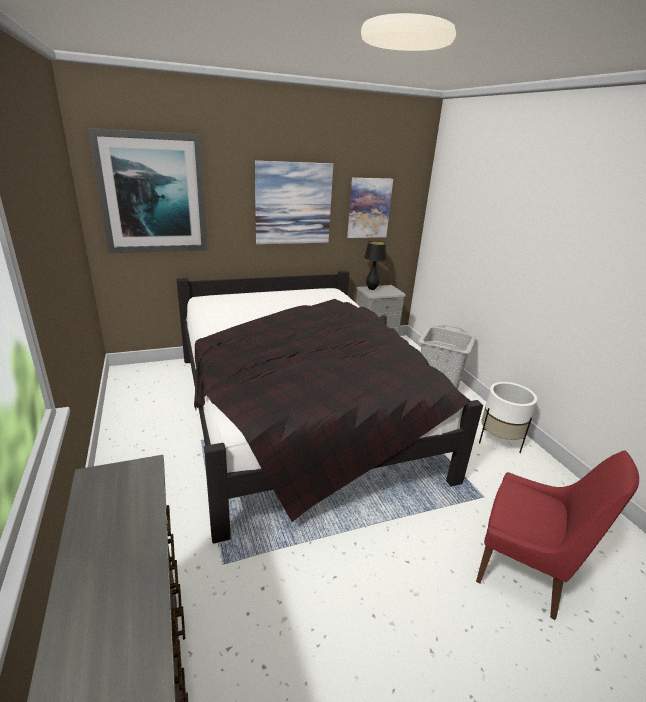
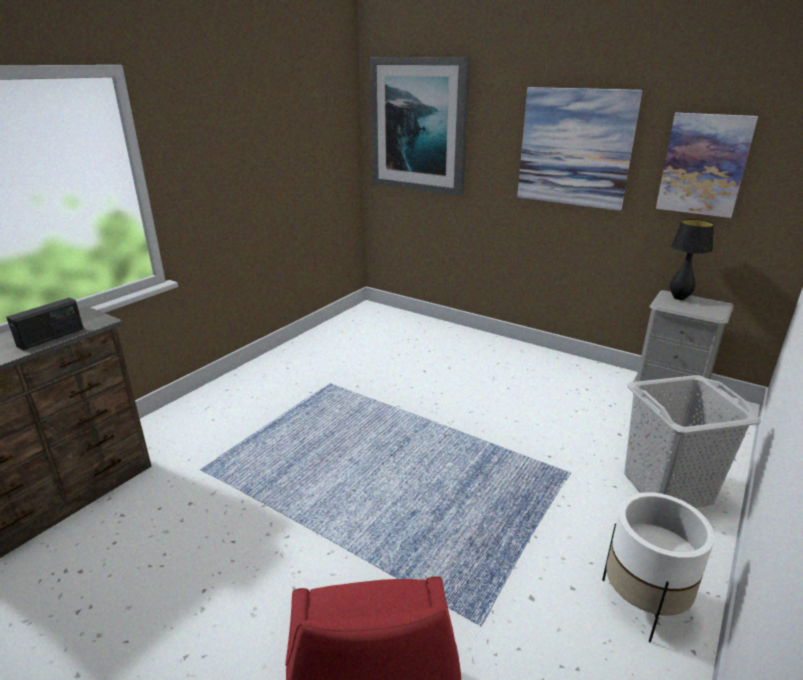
camera: 55 degrees right, 0 degrees up
black bed [176,270,483,544] -> none
none -> radio [6,298,84,350]

